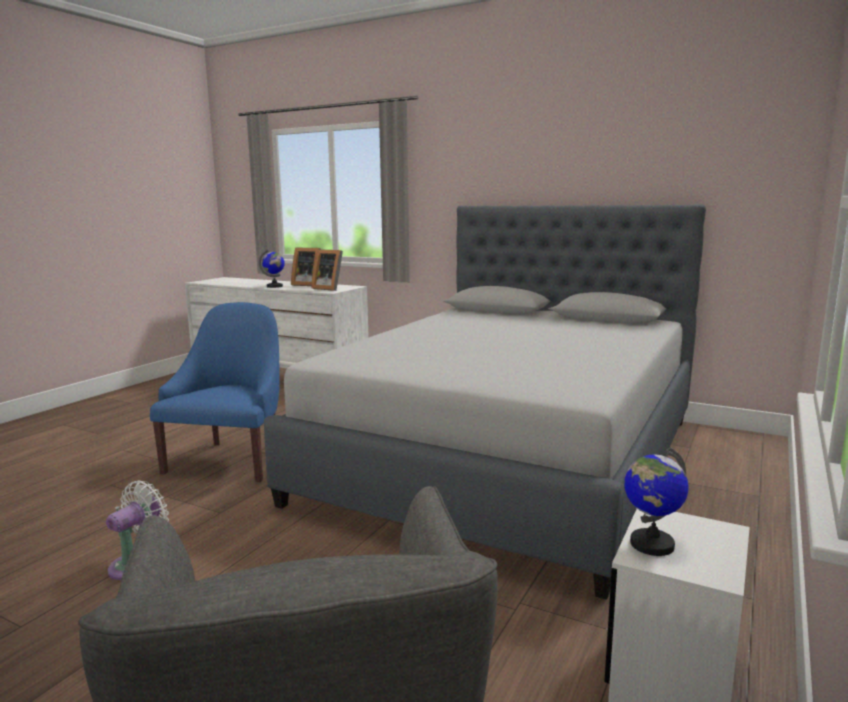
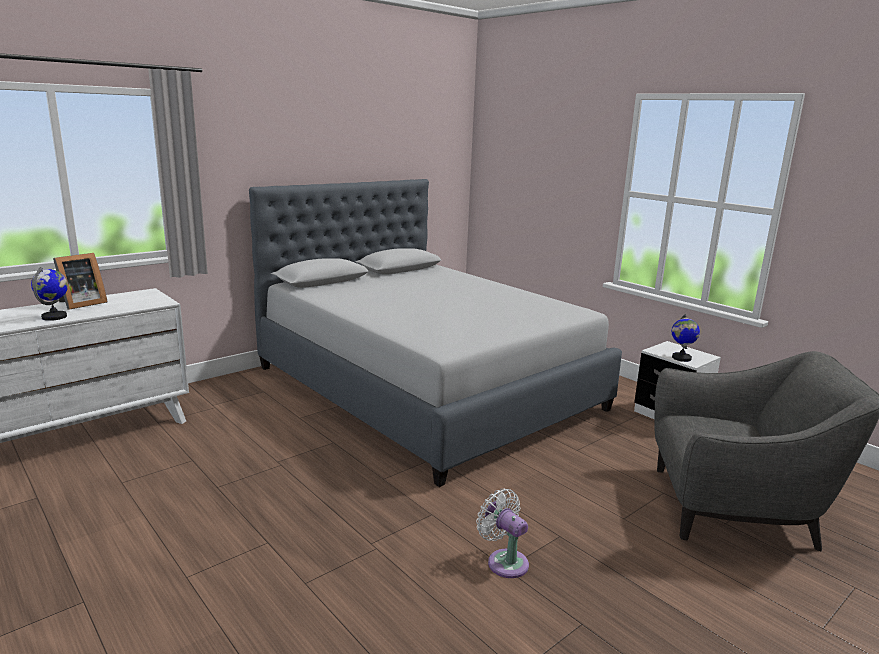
camera: 70 degrees left, 5 degrees up
blue armchair [150,302,280,482] -> none
picture frame [311,249,343,291] -> none

